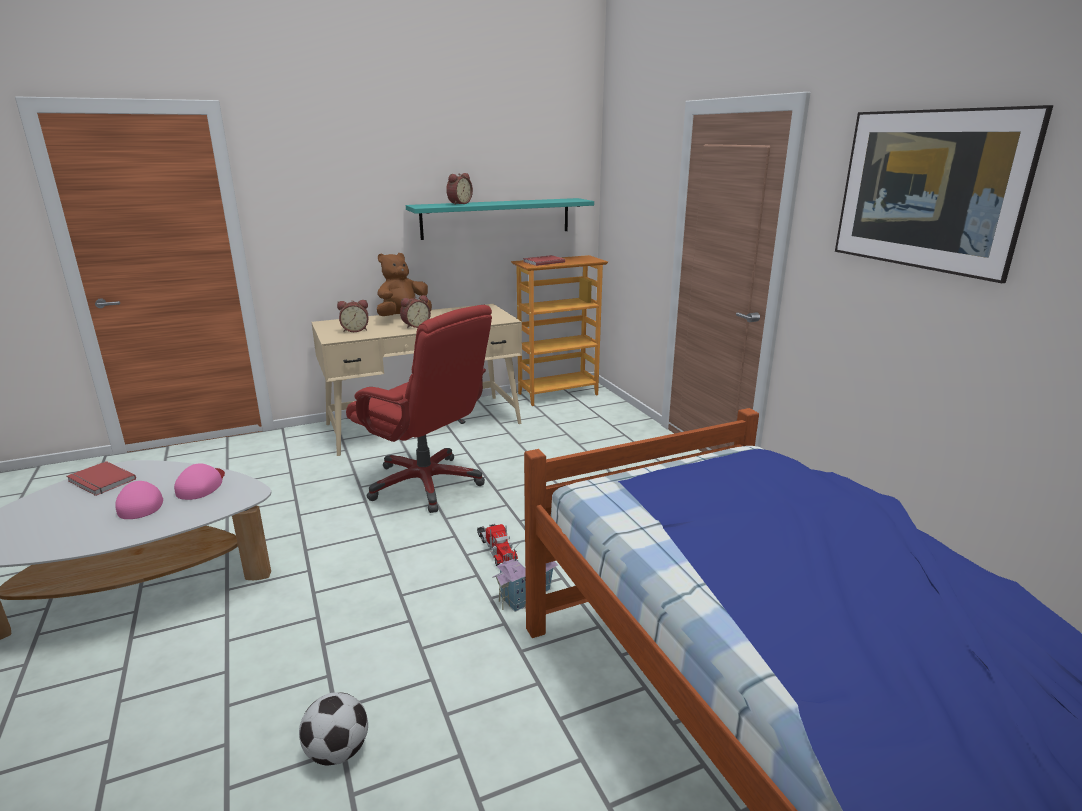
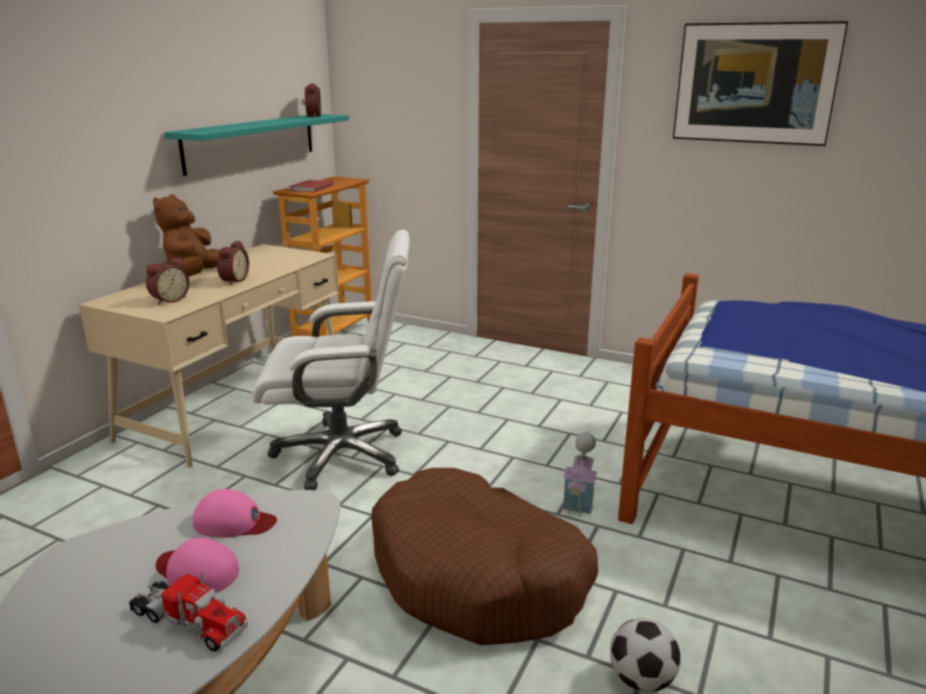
camera: 40 degrees left, 0 degrees up
red book [66,461,136,496] -> none
pink cap [174,463,225,500] -> pink cap turned 135 degrees clockwise [193,489,277,538]
red office chair [346,305,492,513] -> white office chair [252,229,410,490]
alarm clock [446,173,473,205] -> alarm clock moved to [302,83,321,117]
toy truck [477,524,518,567] -> toy truck moved to [128,573,248,652]
none -> brown dog bed [371,468,598,645]

